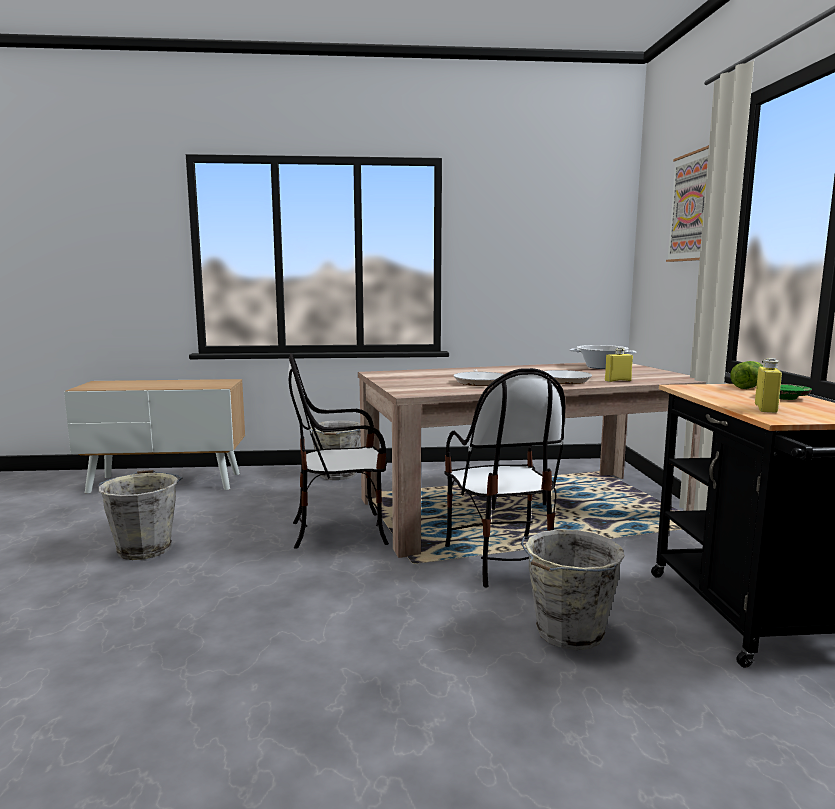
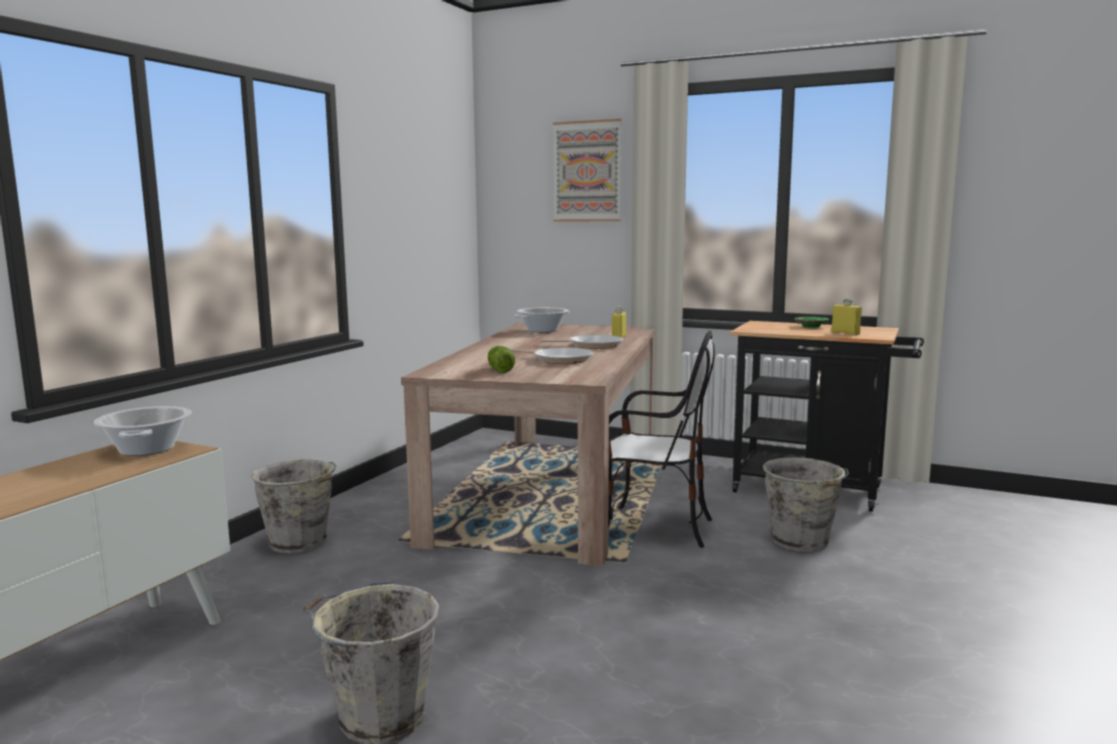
camera: 60 degrees left, 0 degrees up
chair [288,353,389,549] -> none
lettuce [730,361,763,389] -> lettuce moved to [488,346,515,373]
none -> cooking pot [94,406,191,456]

